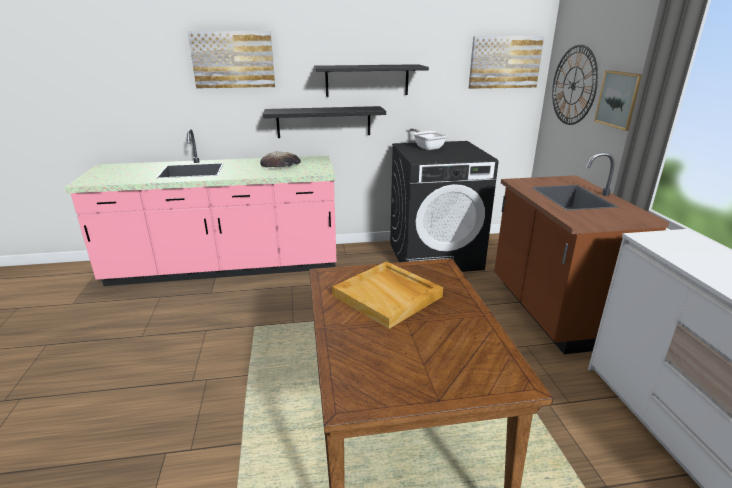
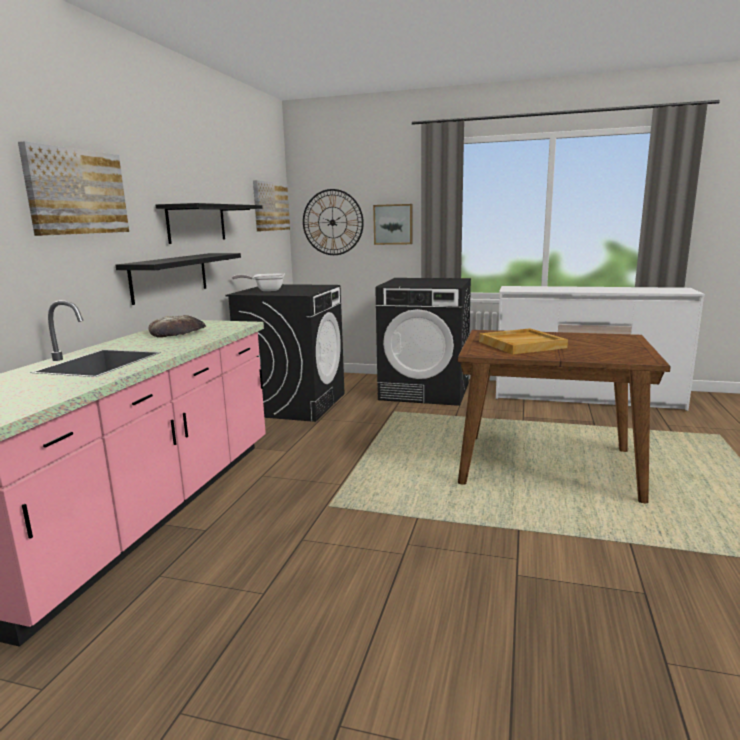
camera: 65 degrees left, 10 degrees down
brown counter [494,152,669,354] -> black washing machine [375,278,471,406]

